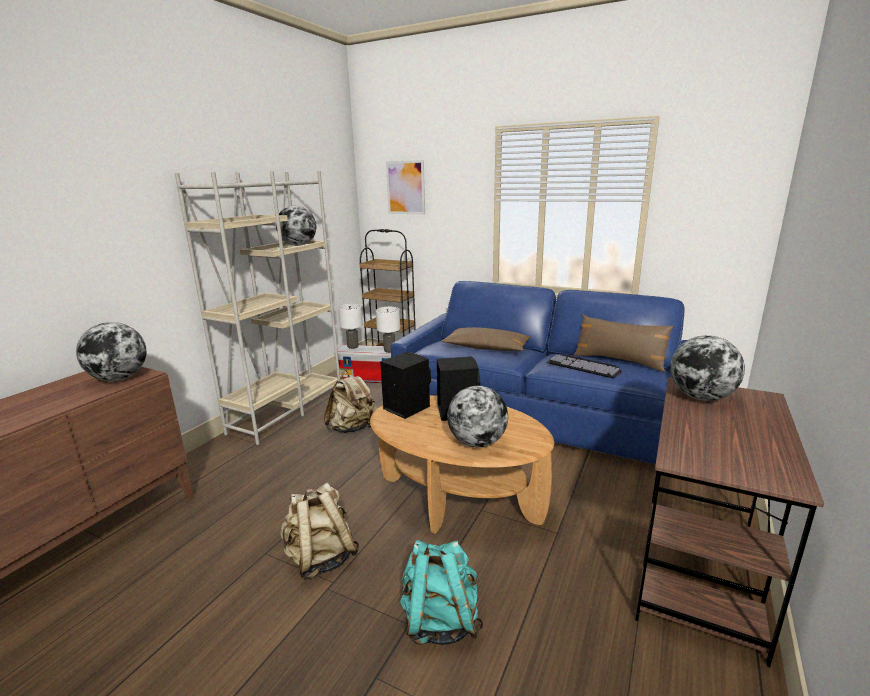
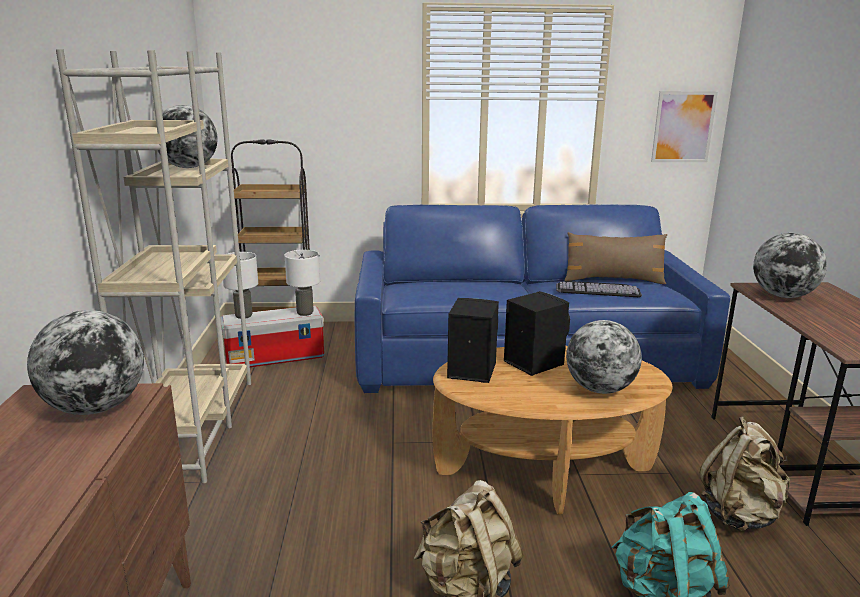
camera: 30 degrees left, 0 degrees up
beige backpack [324,370,378,433] -> beige backpack moved to [700,416,790,531]
picture [386,160,425,214] -> picture moved to [651,91,718,162]
brown pillow [441,327,531,351] -> none

